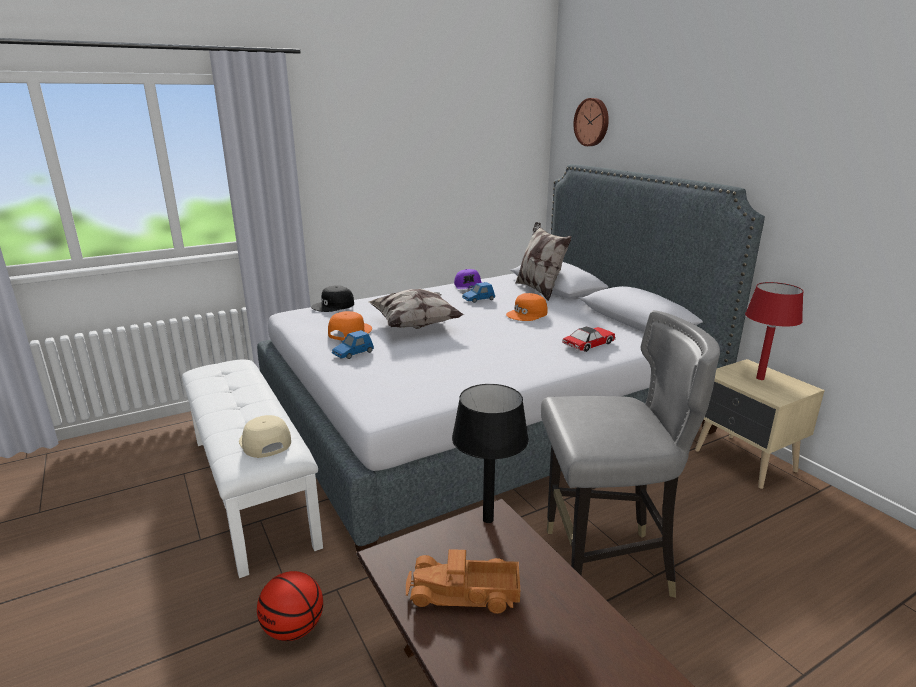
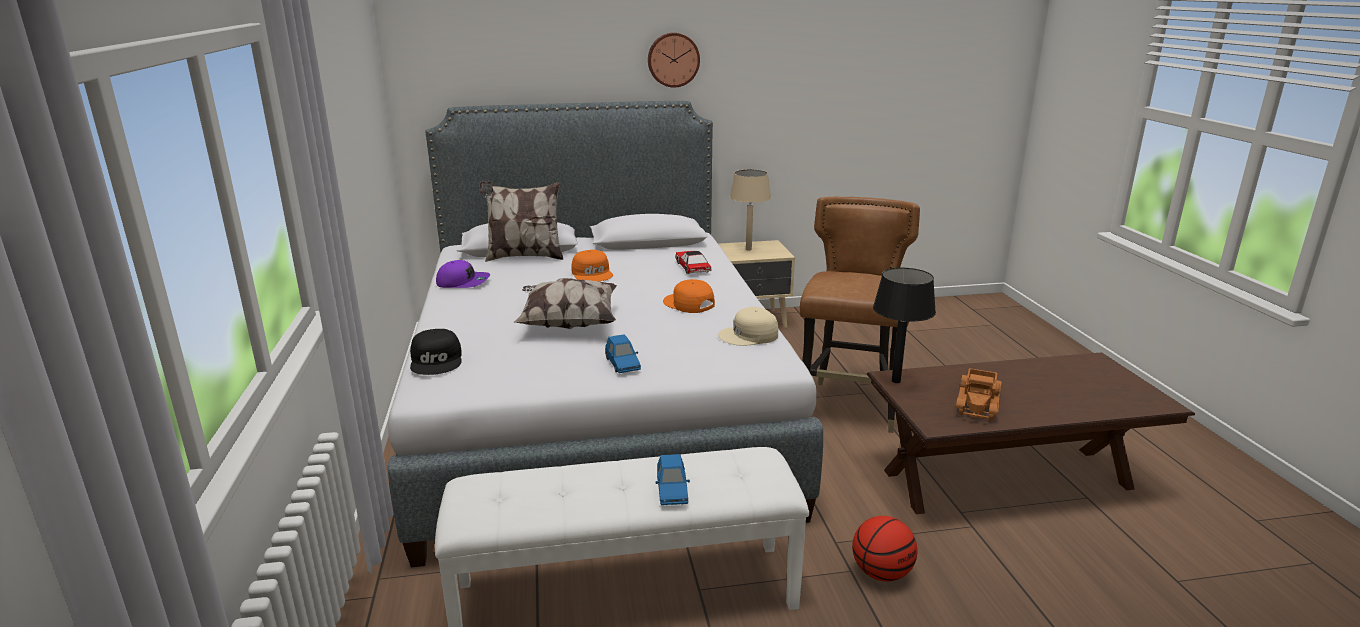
camera: 70 degrees left, 0 degrees up
beige cap [239,415,291,458] -> beige cap moved to [718,307,778,346]
orange cap [328,311,372,341] -> orange cap moved to [663,279,715,313]
blue toy car [462,282,495,303] -> blue toy car moved to [656,454,690,505]
grey chair [541,310,720,598] -> brown chair [800,197,920,433]
wall clock [573,98,609,146] -> wall clock moved to [648,33,700,88]
red table lamp [745,282,804,380] -> beige table lamp [730,169,771,250]

